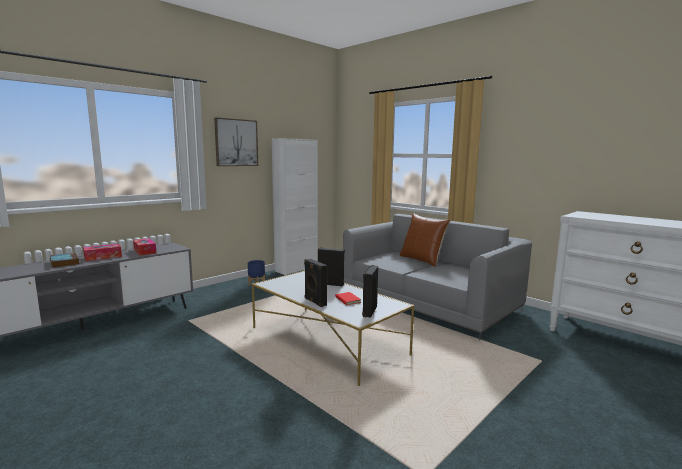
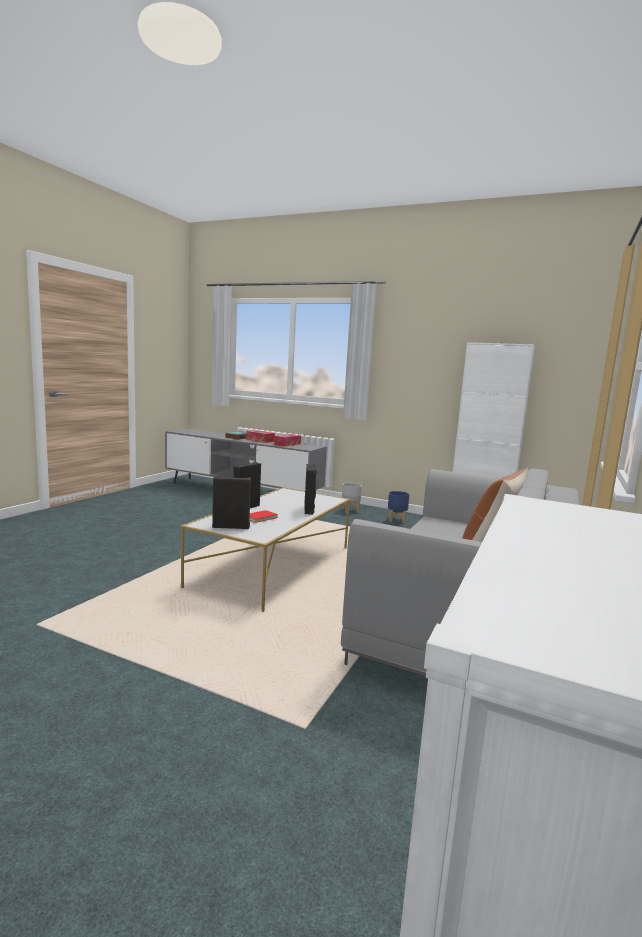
camera: 70 degrees right, 0 degrees up
picture [214,117,258,166] -> none
none -> grey planter [342,483,362,513]

